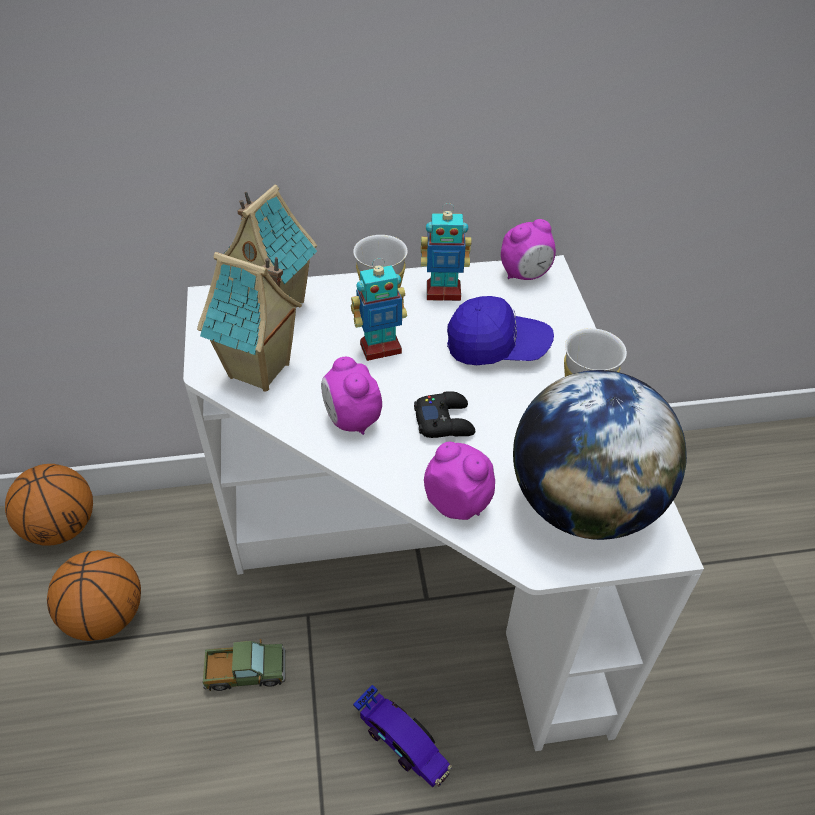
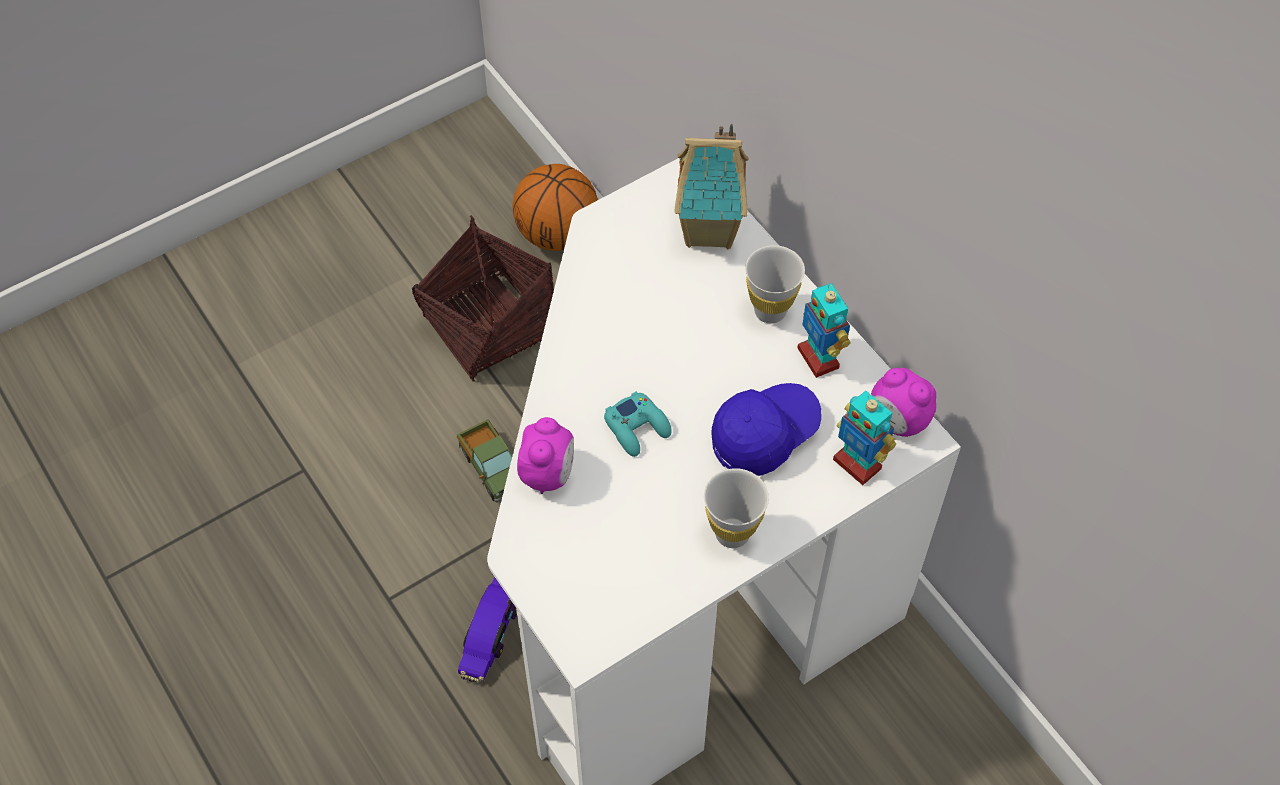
camera: 65 degrees right, 10 degrees up
basketball [47,550,141,641] -> basket [412,215,554,381]
toy house [197,252,302,392] -> none
alarm clock [321,357,382,435] -> none
toy robot [351,258,407,361] -> toy robot moved to [833,391,896,485]
black game controller [414,391,475,438] -> turquoise game controller [604,391,672,457]
blue cap [447,296,554,365] -> blue cap turned 105 degrees counterclockwise [712,383,822,476]
globe [513,370,687,540] -> none

